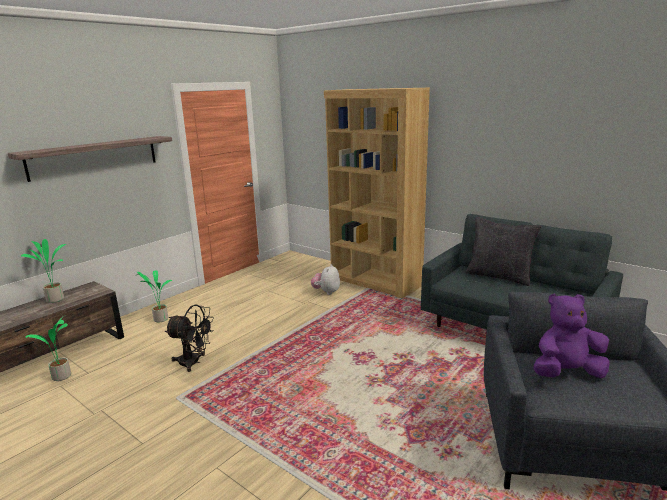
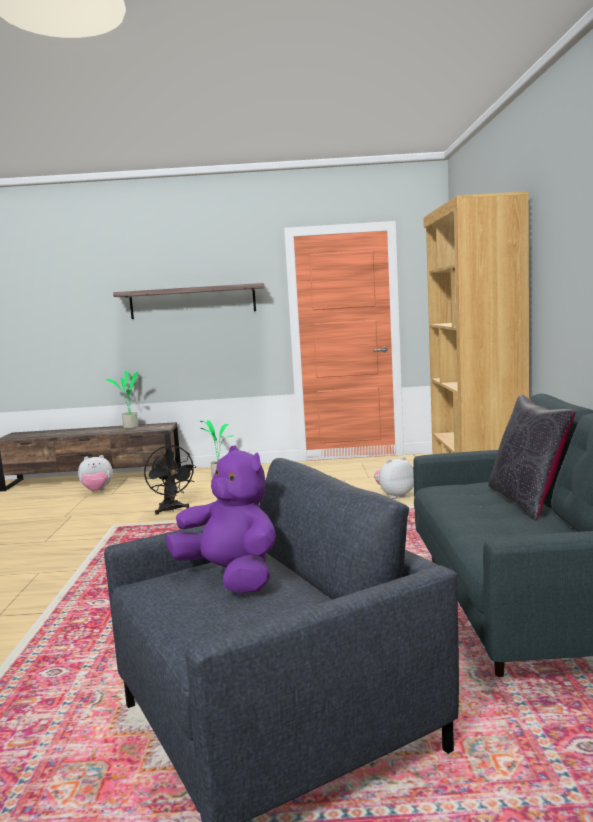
camera: 50 degrees right, 10 degrees down
potted plant [26,316,71,381] -> plush toy [78,455,113,491]

